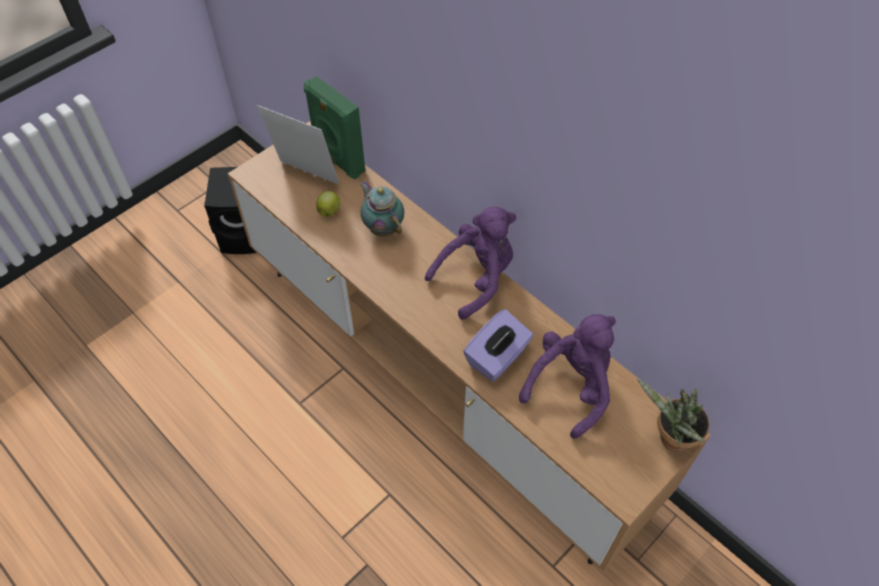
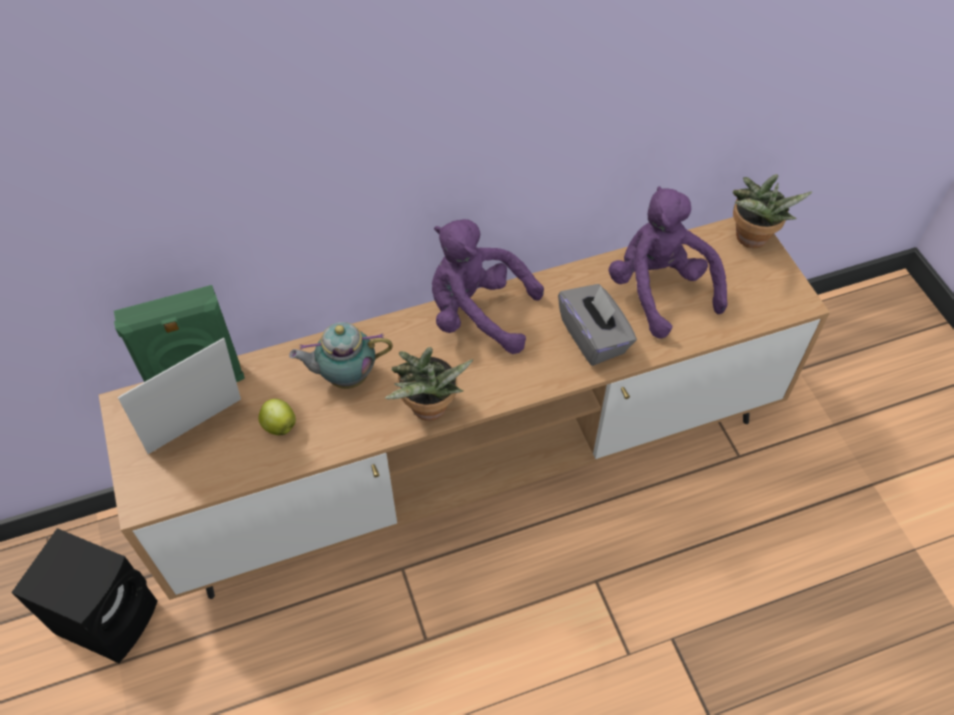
camera: 65 degrees left, 0 degrees up
purple plush toy [425,206,516,320] -> purple plush toy turned 60 degrees counterclockwise [432,219,544,354]
purple tissue box [463,309,533,382] -> grey tissue box [558,284,637,366]
none -> potted plant [385,347,473,421]

